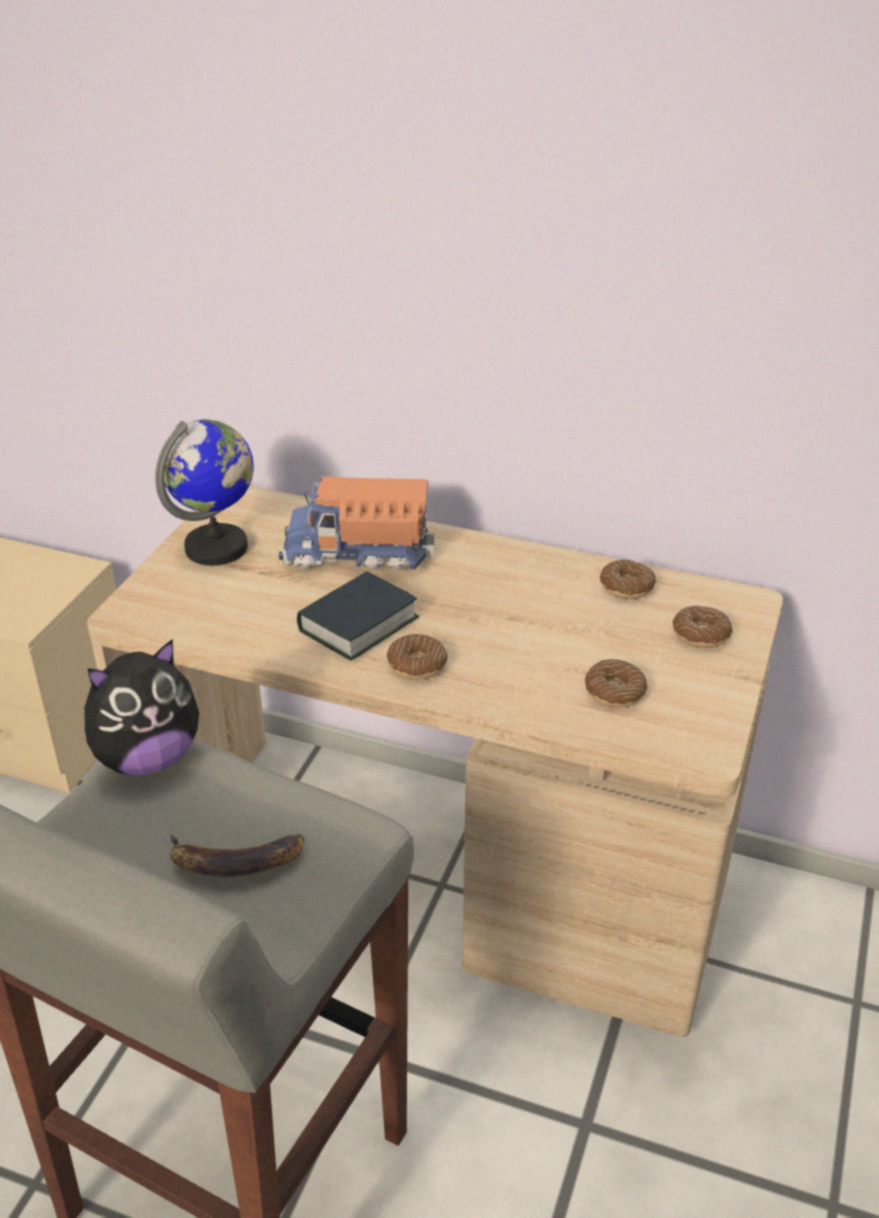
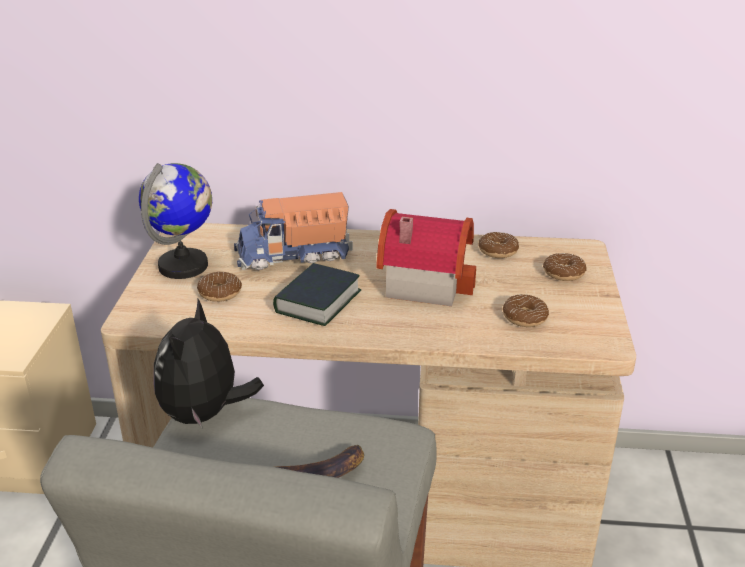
camera: 15 degrees left, 5 degrees down
plush toy [84,639,199,776] -> plush toy turned 150 degrees clockwise [154,299,264,428]
donut [387,634,448,679] -> donut moved to [197,272,242,302]
none -> toy house [376,209,476,306]

